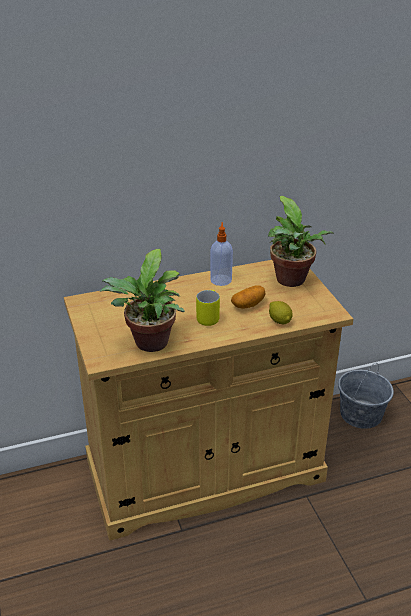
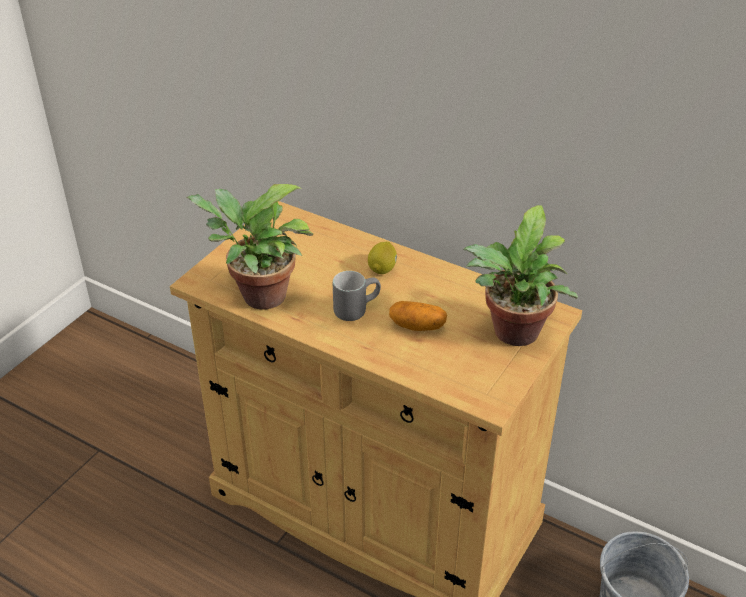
camera: 50 degrees right, 5 degrees up
yellow mug [196,290,220,326] -> grey mug [333,271,381,321]
soap dispenser [210,222,233,286] -> none
lemon [269,301,293,324] -> lemon moved to [368,242,397,274]

